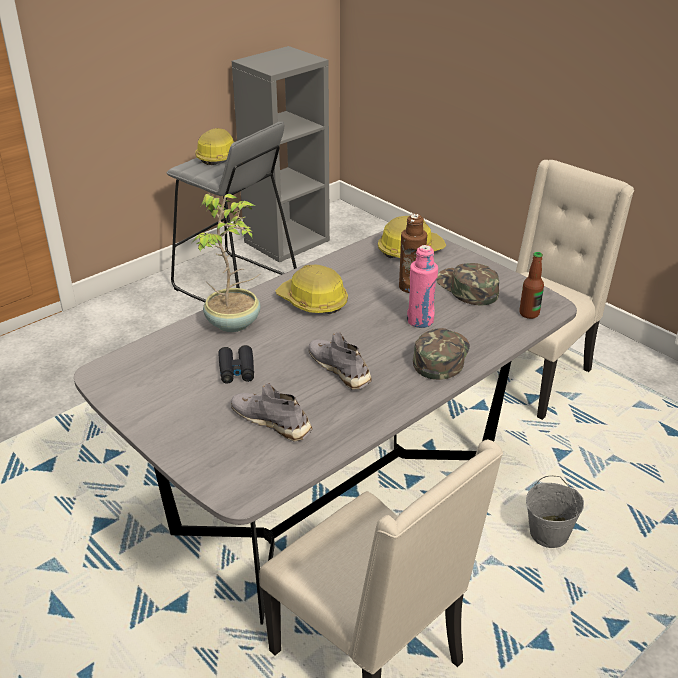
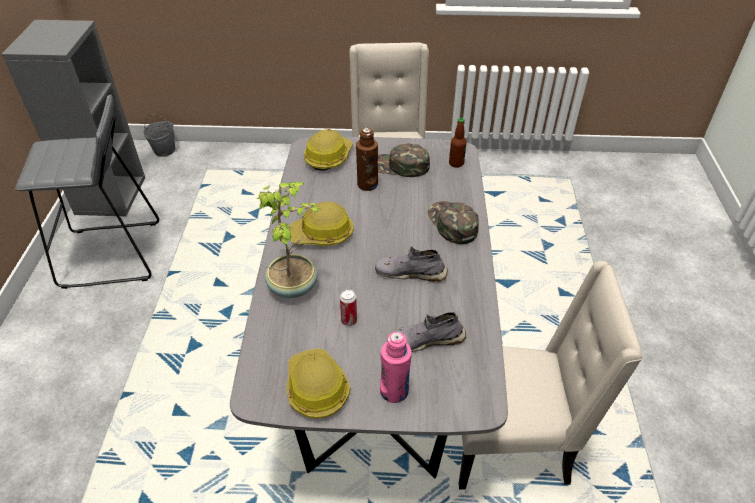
camera: 45 degrees left, 10 degrees up
hard hat [195,128,234,165] -> hard hat moved to [286,348,351,419]
black binoculars [218,345,254,384] -> can [340,289,357,326]
pink bottle [407,245,438,328] -> pink bottle moved to [380,332,412,403]
grey bucket [526,476,584,548] -> grey bucket moved to [143,114,175,157]

